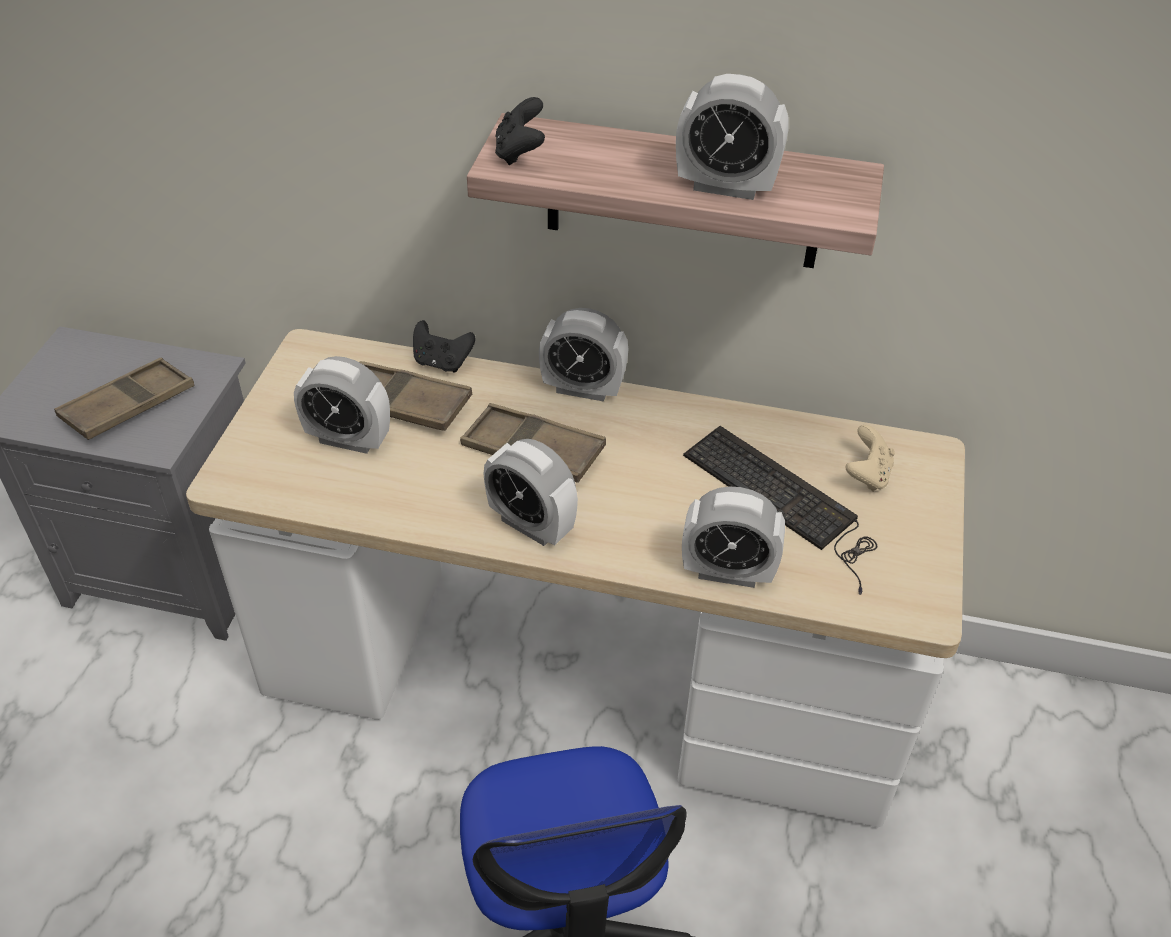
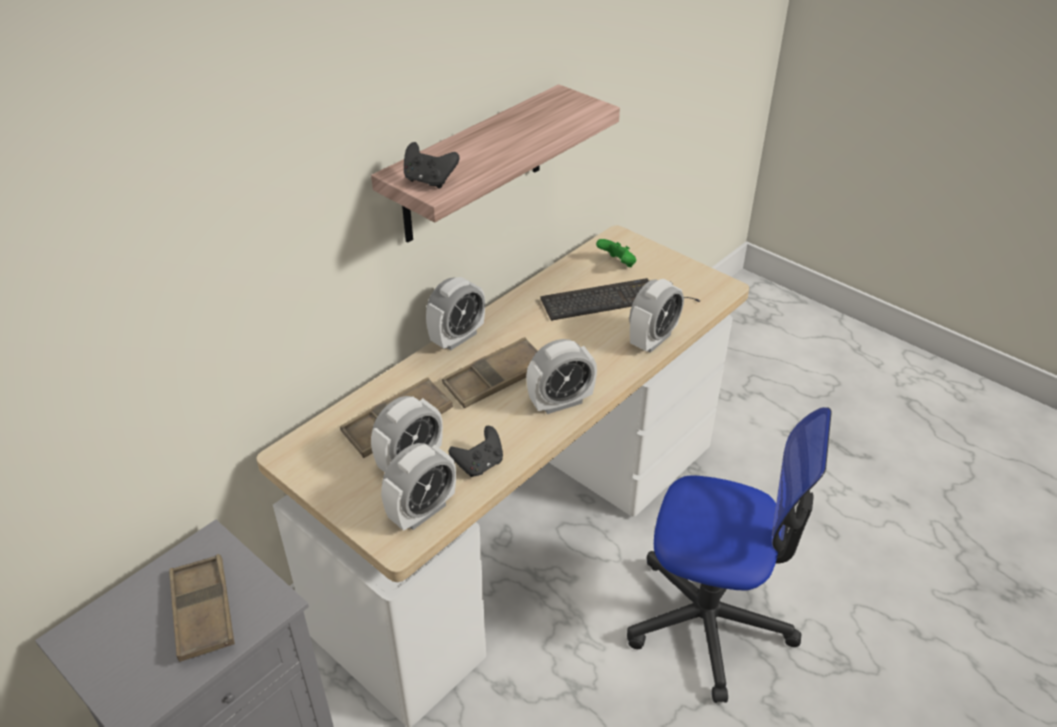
camera: 60 degrees left, 5 degrees down
black game controller [413,320,475,372] -> black game controller moved to [449,426,503,477]
alarm clock [676,74,788,200] -> alarm clock moved to [381,443,456,531]
beige game controller [846,425,895,492] -> green game controller [596,239,636,267]

